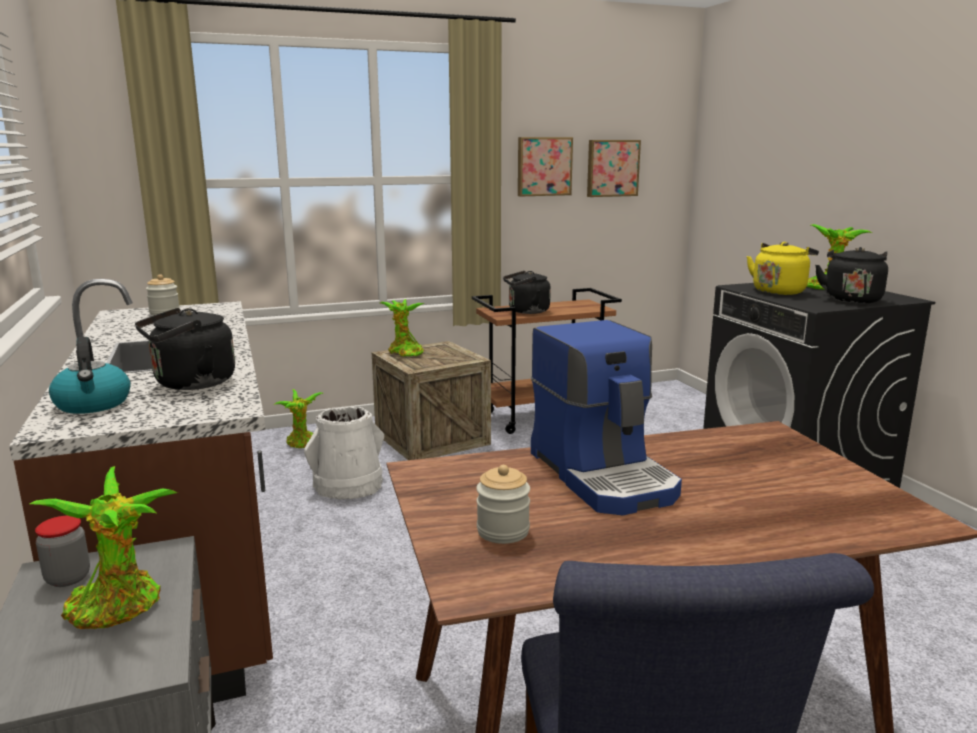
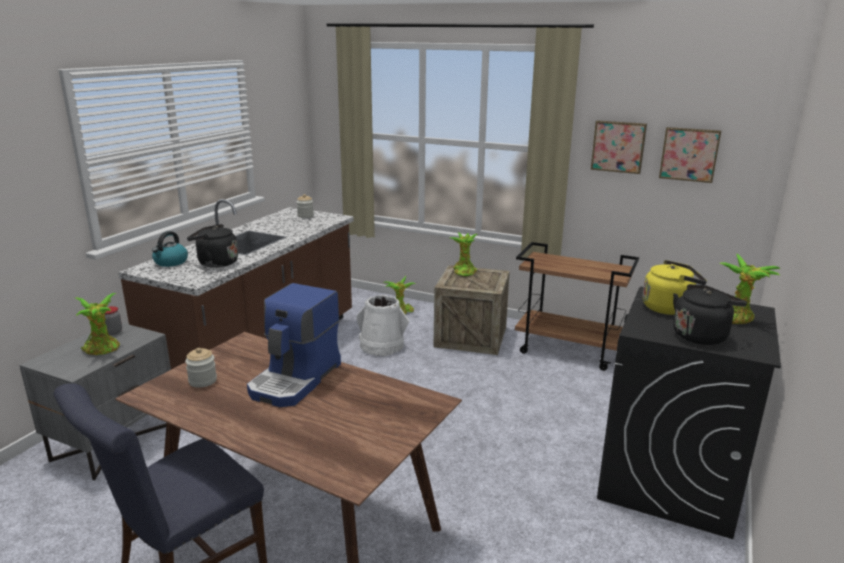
camera: 45 degrees right, 5 degrees up
black kettle [503,271,551,314] -> none

